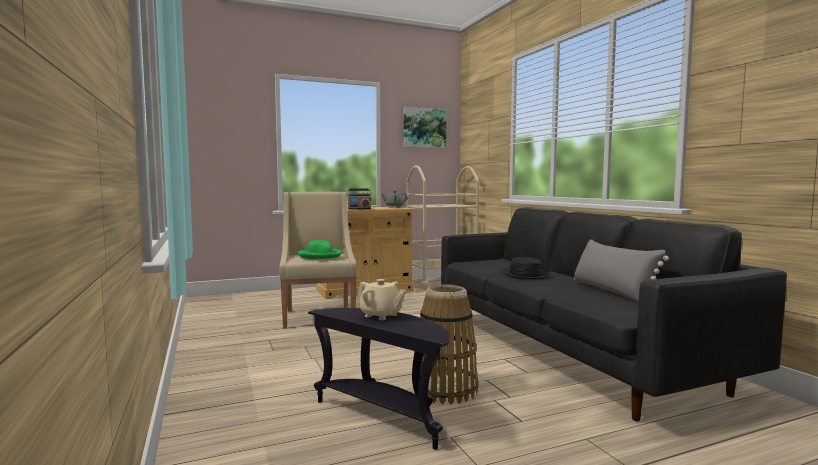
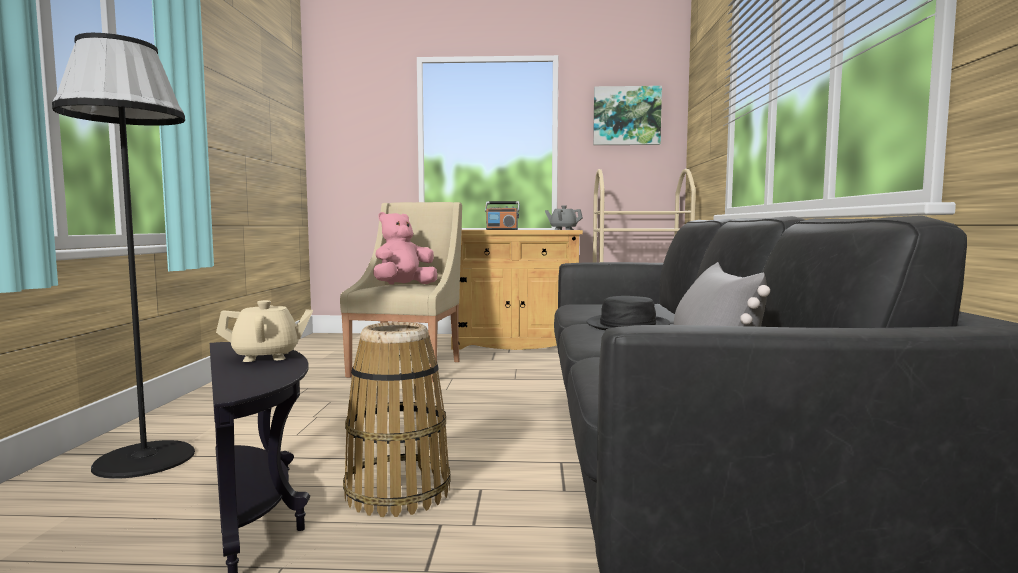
camera: 25 degrees right, 0 degrees up
green hat [297,240,342,259] -> pink plush toy [374,212,437,284]
beige teapot [358,279,407,320] -> beige teapot turned 75 degrees counterclockwise [216,300,313,362]
none -> black floor lamp [52,33,195,479]

